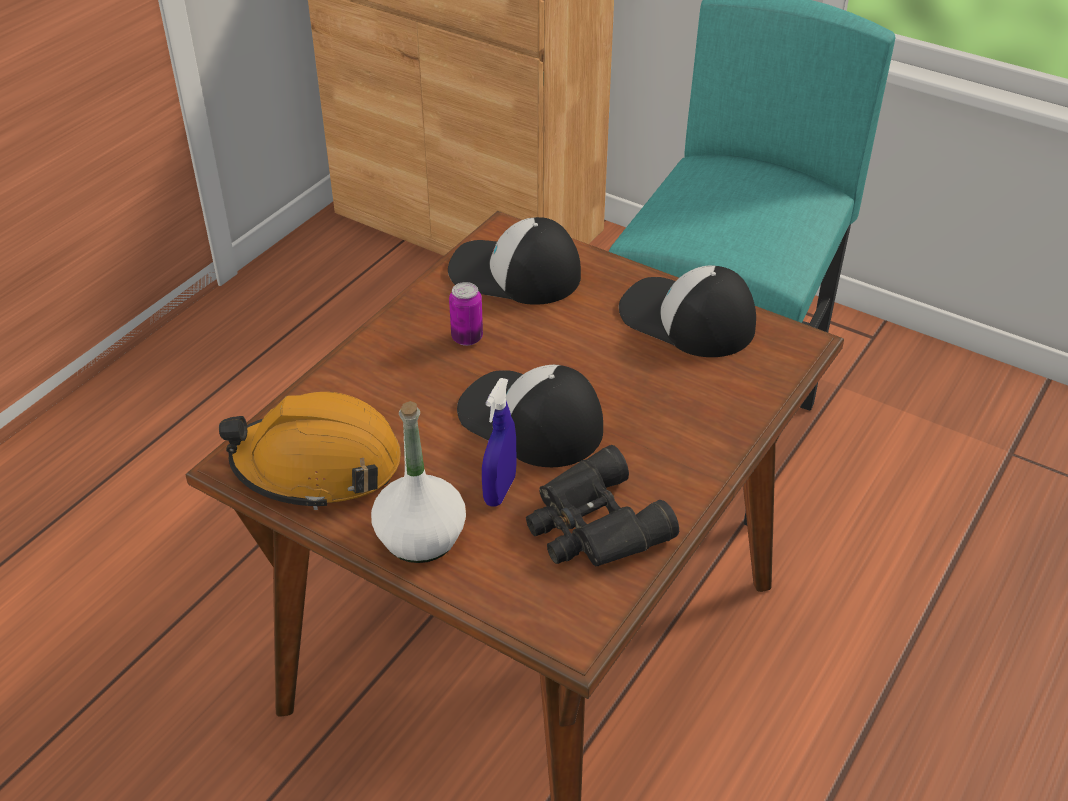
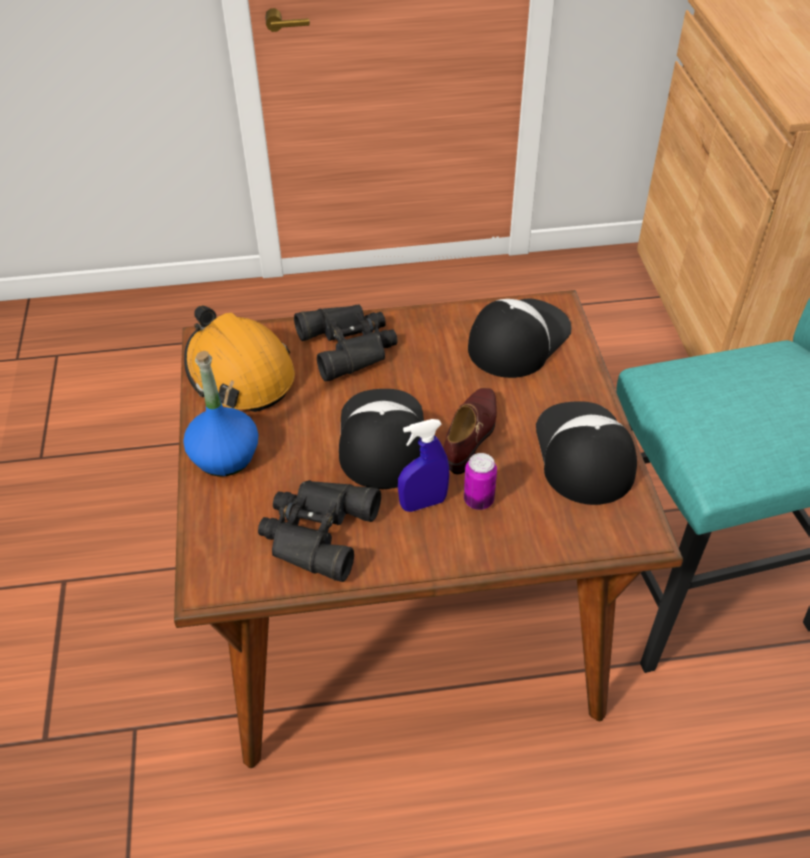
camera: 50 degrees right, 5 degrees up
white bottle [371,401,466,563] -> blue bottle [183,351,259,477]
cap [448,217,581,305] -> cap turned 60 degrees clockwise [468,298,571,378]
can [449,282,483,346] -> can moved to [464,453,497,510]
blue spray bottle [482,378,517,507] -> blue spray bottle moved to [398,419,449,512]
none -> black binoculars [294,304,397,382]
none -> brown shoe [444,388,497,474]

